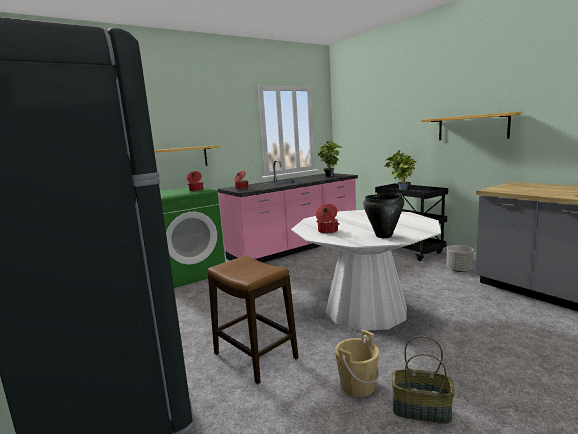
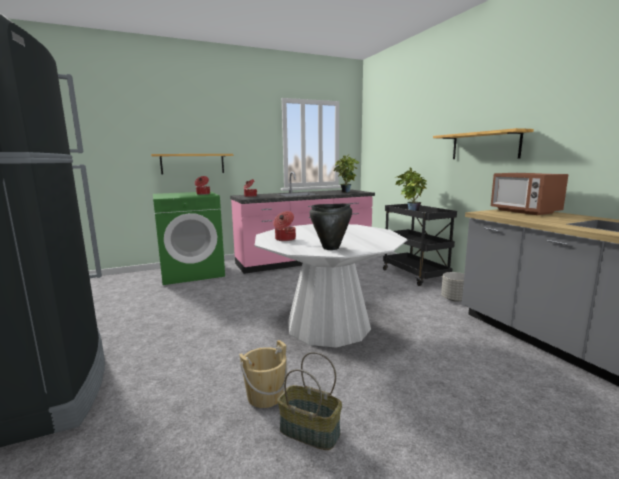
camera: 10 degrees right, 0 degrees up
stool [208,256,299,384] -> none
none -> microwave [491,173,569,215]

